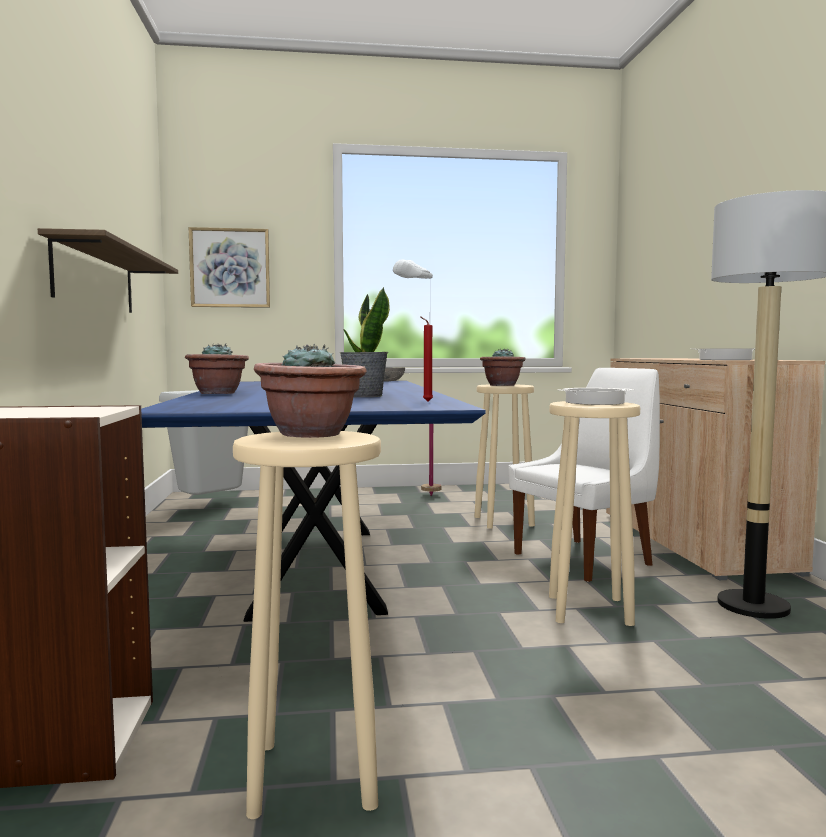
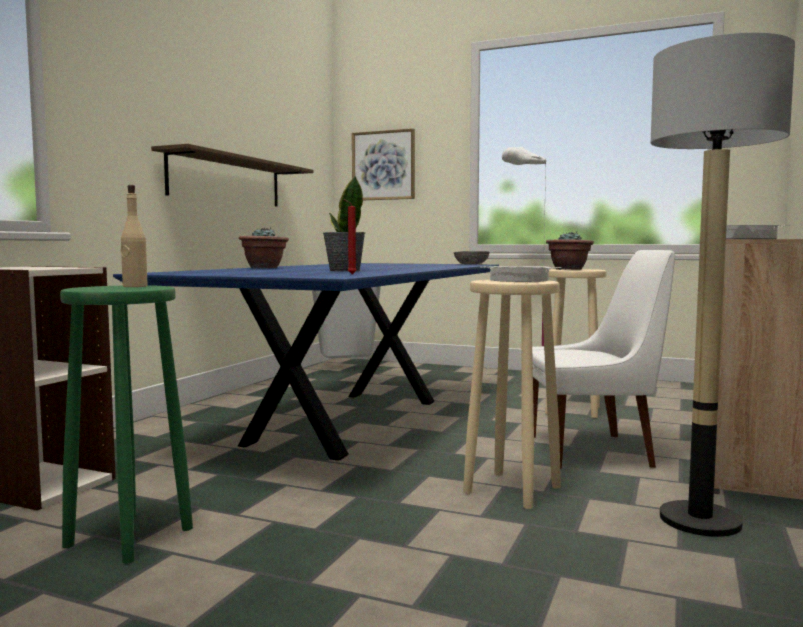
camera: 30 degrees right, 0 degrees up
beige stool [233,431,381,819] -> green stool [60,285,193,563]
potted plant [254,344,367,438] -> beige bottle [121,185,148,287]

